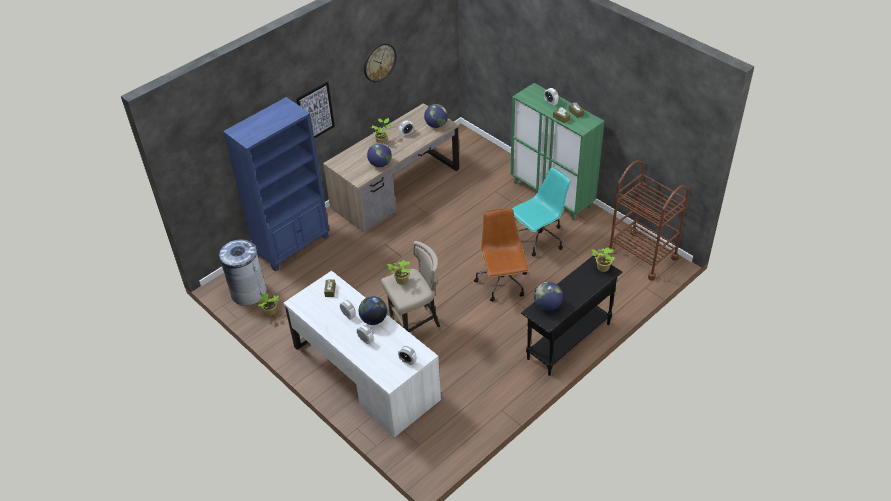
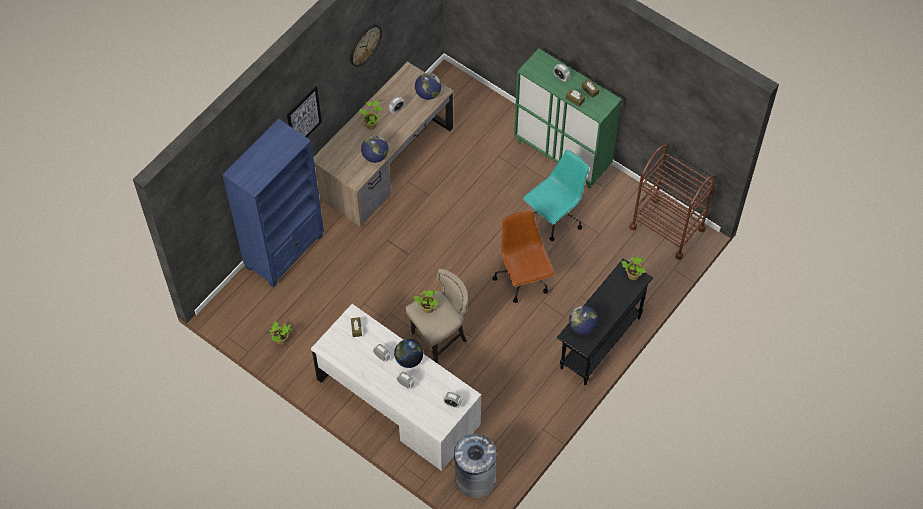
camera: 10 degrees left, 15 degrees up
grey trash can [219,239,267,306] -> grey trash can moved to [454,434,497,498]

